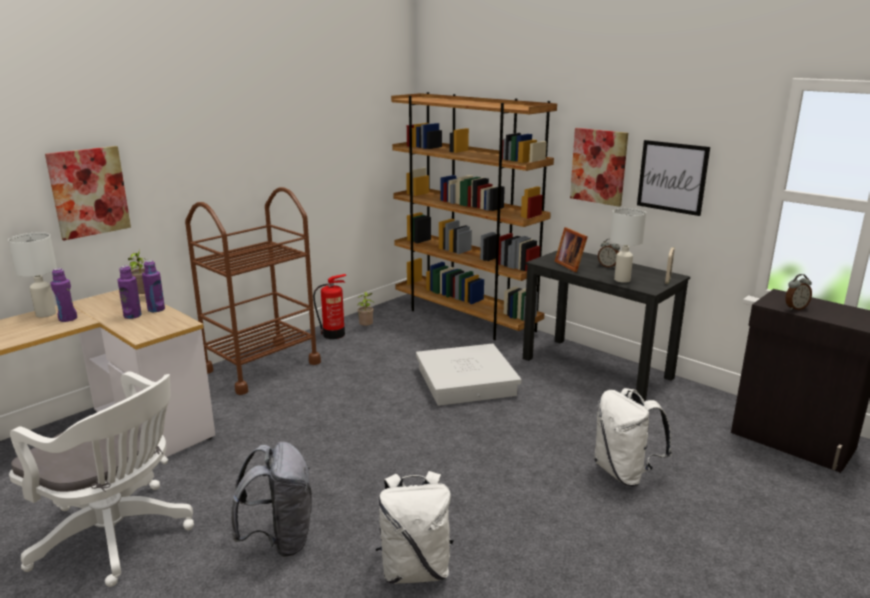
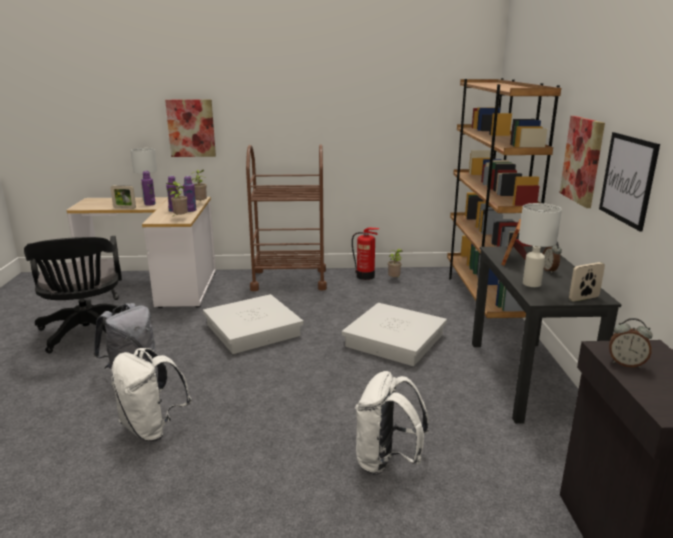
camera: 45 degrees right, 0 degrees up
white office chair [9,371,194,587] -> black office chair [24,236,123,353]
none -> picture frame [110,185,136,209]
none -> potted plant [166,181,188,217]
none -> white storage box [203,294,304,354]

